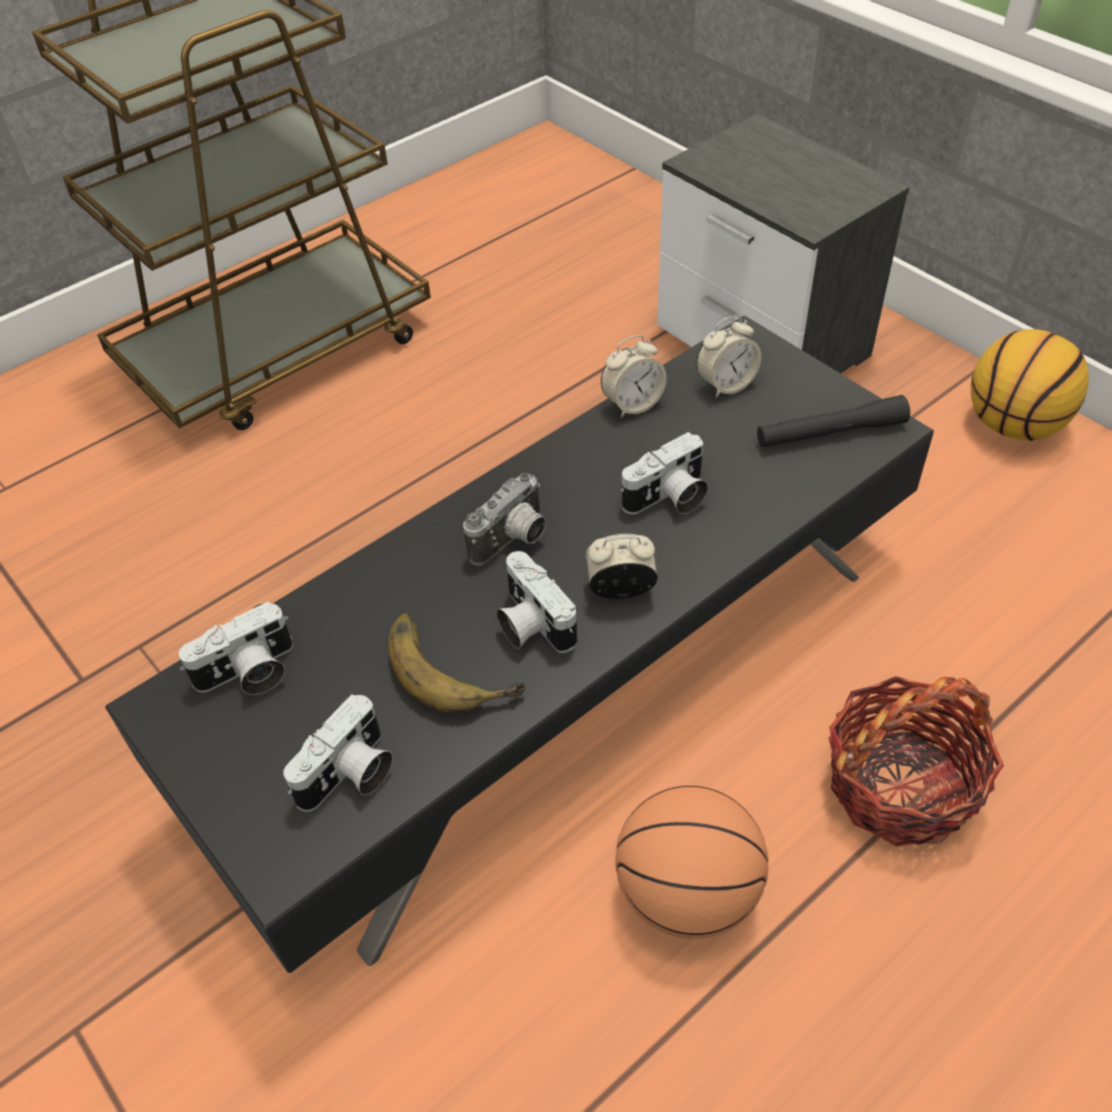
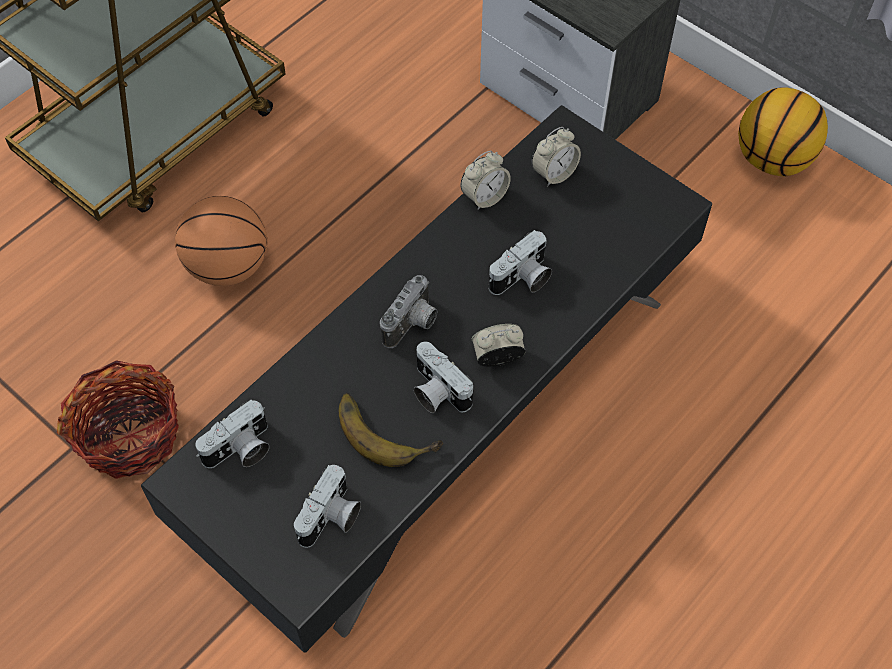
camera: 10 degrees left, 10 degrees up
basketball [615,785,768,939] -> basketball moved to [175,196,268,286]
black flashlight [757,395,910,448] -> none
basket [828,676,1004,846] -> basket moved to [57,360,179,479]

